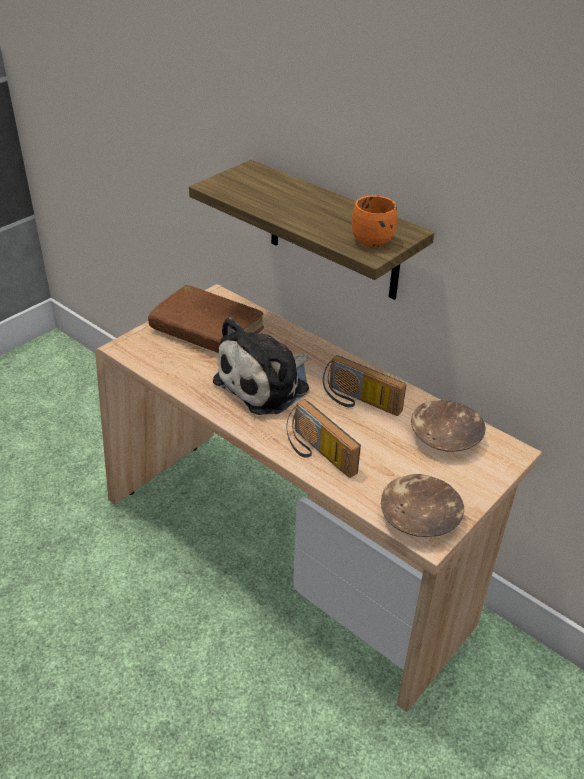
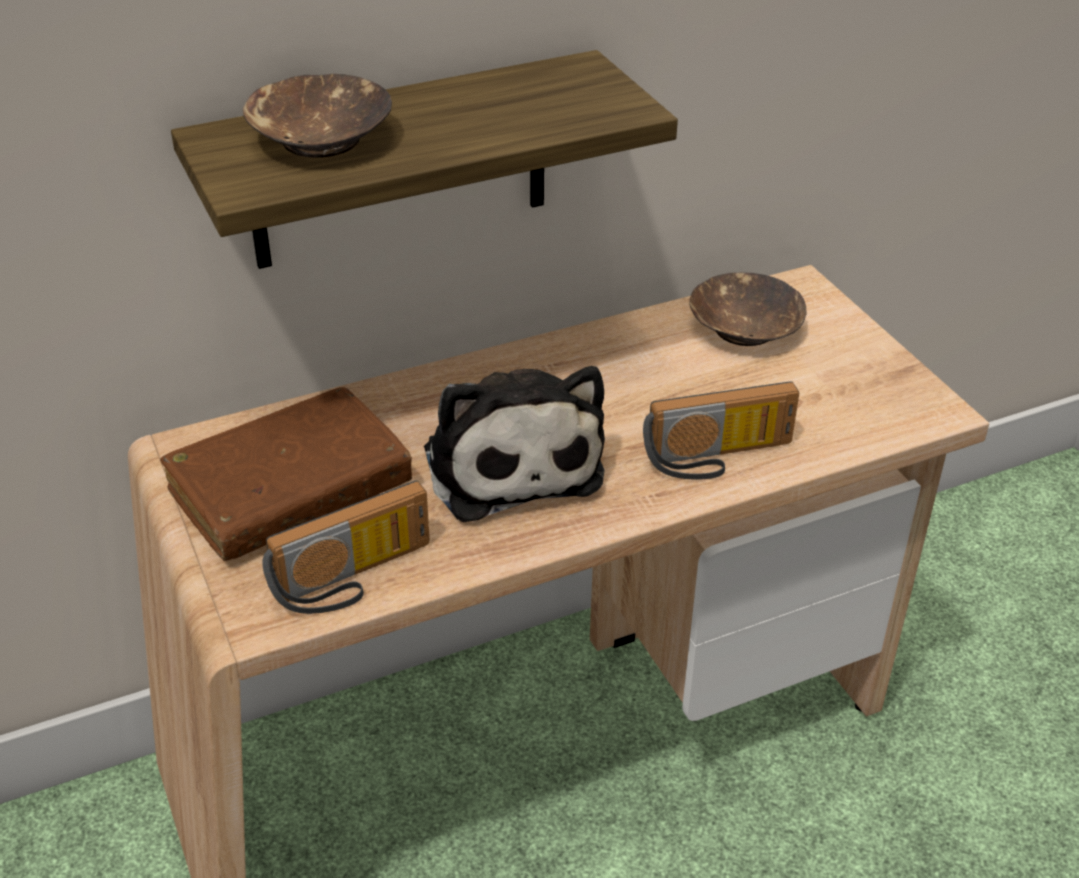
camera: 65 degrees left, 0 degrees up
radio [323,355,406,416] -> radio moved to [263,480,430,614]
orange mug [352,195,397,247] -> none
brown bowl [381,474,464,537] -> brown bowl moved to [243,74,392,158]

